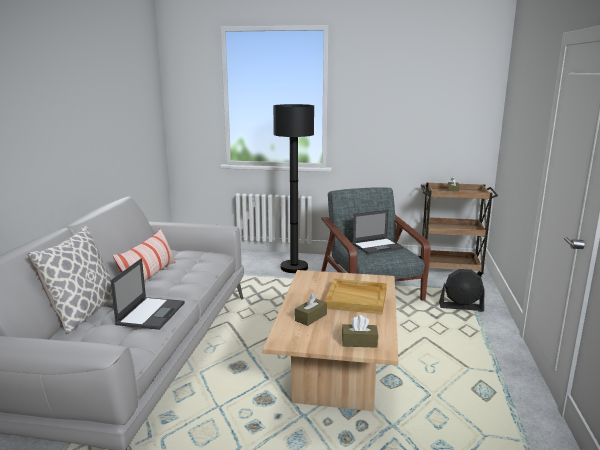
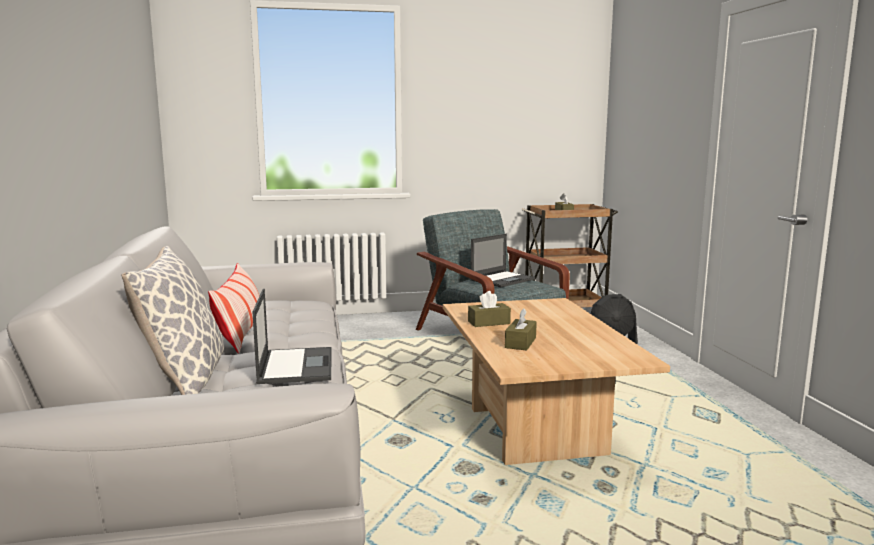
camera: 20 degrees left, 5 degrees down
black floor lamp [273,104,314,273] -> none
beige tray [324,279,387,314] -> none
brown tissue box [342,315,378,348] -> brown tissue box moved to [468,291,511,327]

